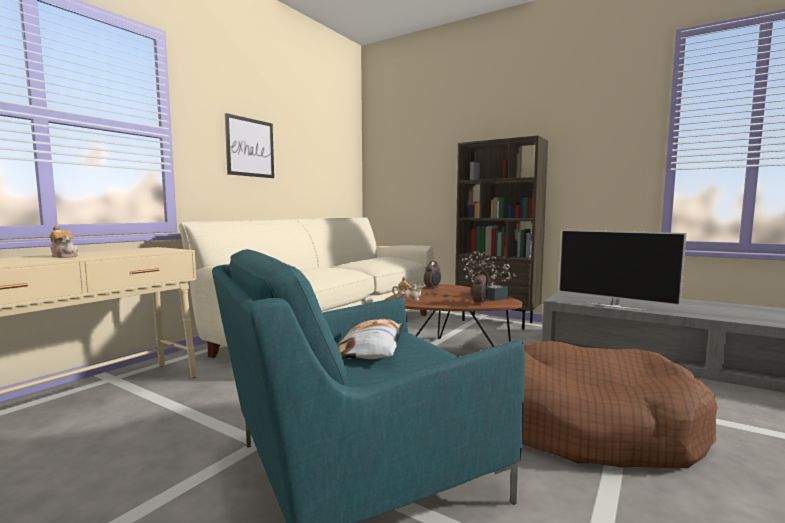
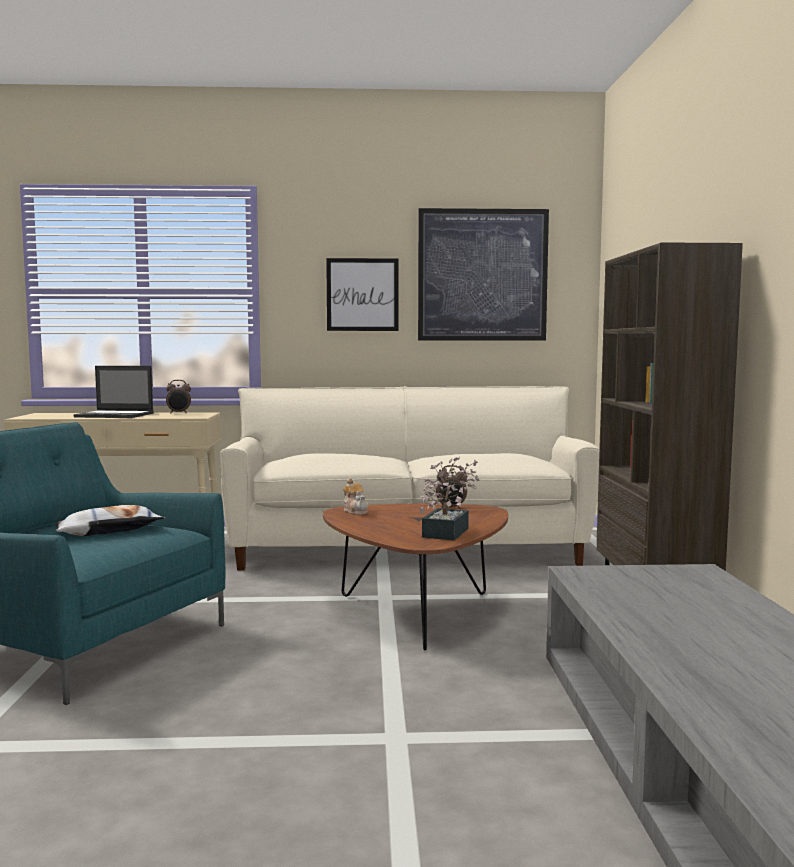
camera: 55 degrees right, 0 degrees up
teapot [49,225,78,258] -> laptop [74,366,154,418]
alarm clock [472,271,487,305] -> alarm clock moved to [166,380,191,413]
brown dog bed [522,341,718,468] -> none
television [558,230,686,311] -> none
none -> picture [418,208,549,341]

